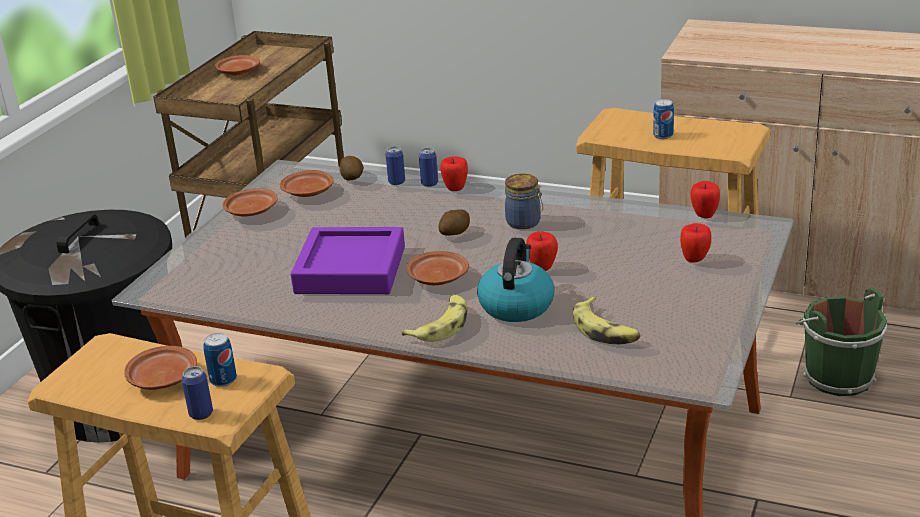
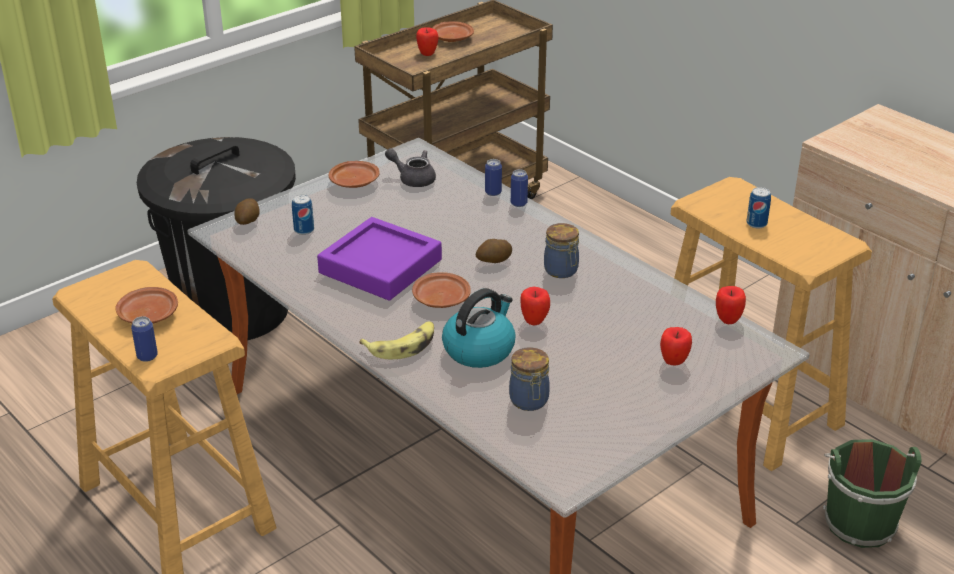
camera: 25 degrees right, 5 degrees up
can [203,333,237,387] -> can moved to [292,194,314,235]
brown plate [280,170,333,197] -> grey teapot [385,148,436,187]
potato [340,156,363,180] -> potato moved to [234,198,260,225]
apple [440,156,468,191] -> apple moved to [416,27,438,56]
banana [573,297,641,344] -> jar [509,347,550,411]

